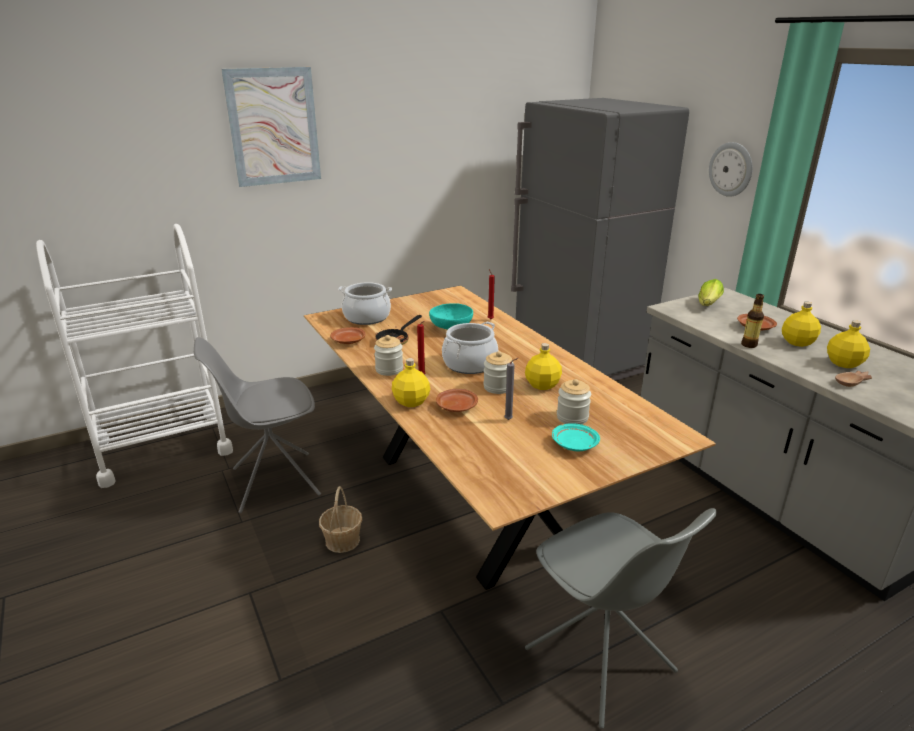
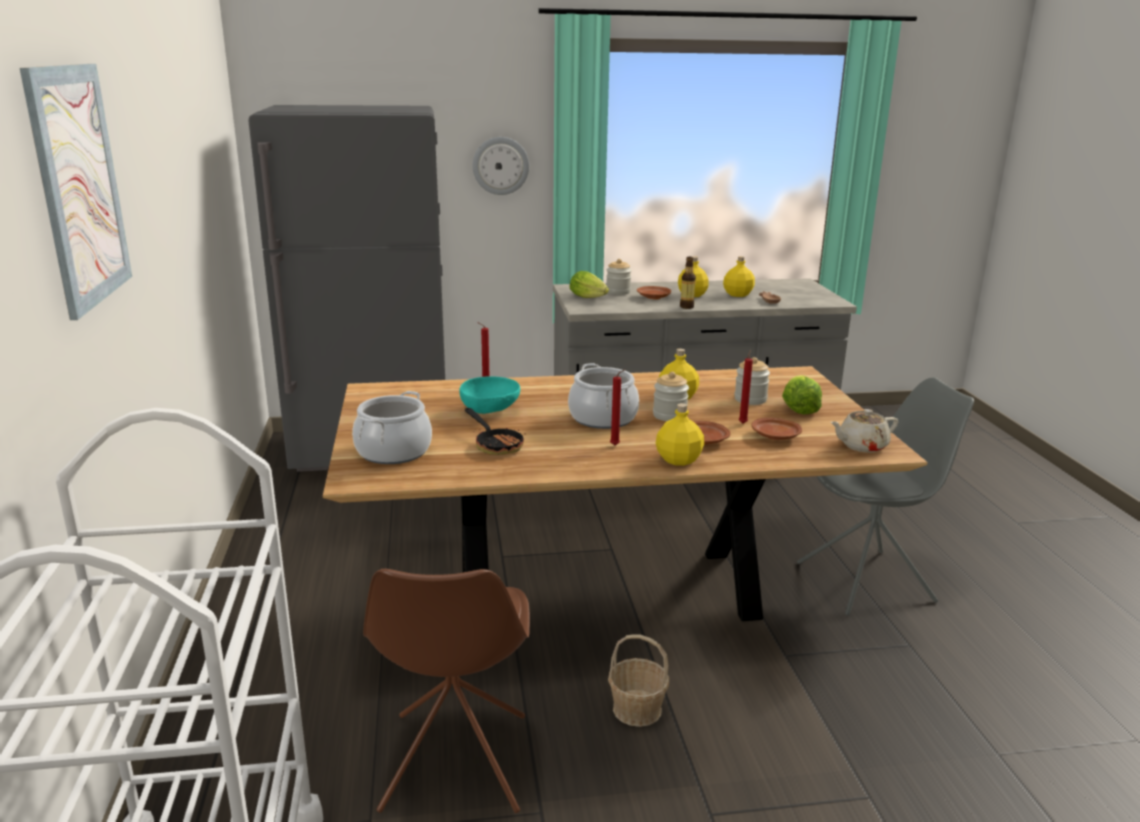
camera: 70 degrees left, 5 degrees down
grey chair [194,337,321,513] -> brown chair [363,569,530,813]
brown plate [330,327,366,344] -> brown plate moved to [751,418,802,440]
jar [374,335,403,376] -> jar moved to [606,259,632,295]
grey candle [504,358,518,420] -> red candle [739,350,753,424]
turquoise plate [552,423,600,451] -> lettuce [782,375,822,414]
none -> beige teapot [830,409,898,453]

